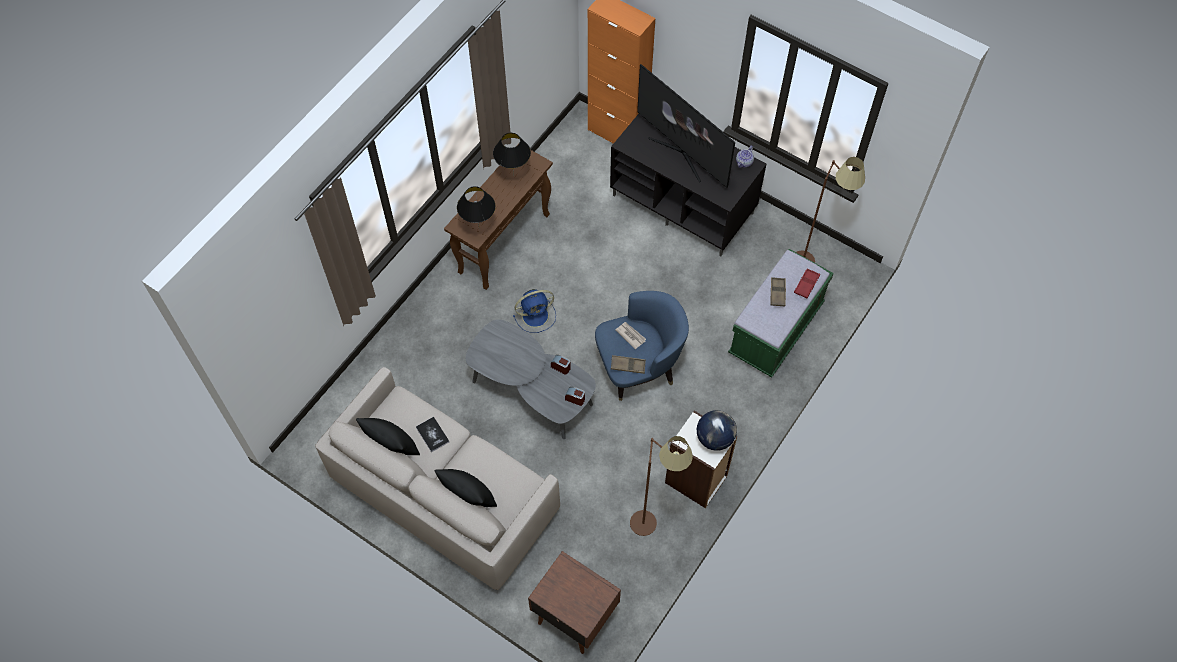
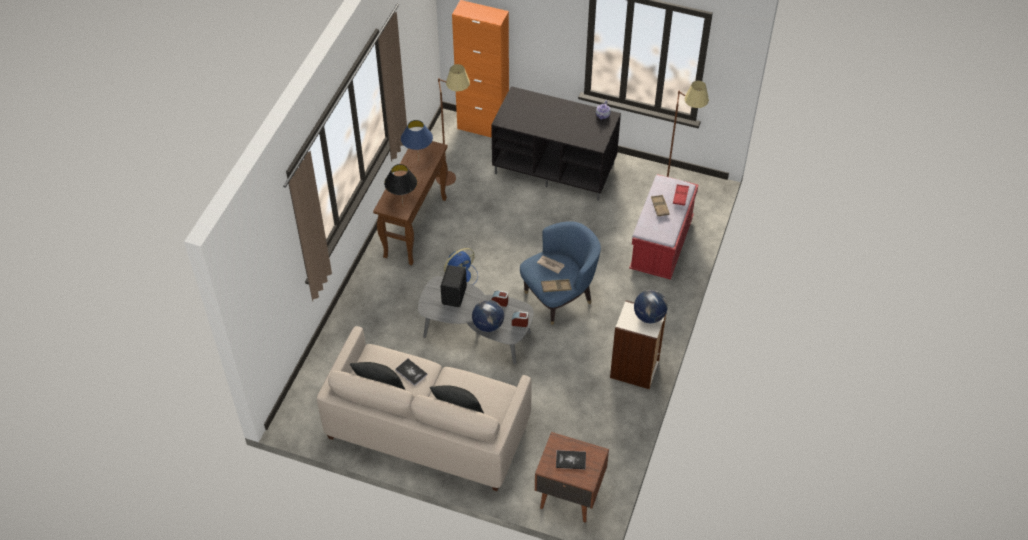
camera: 15 degrees left, 10 degrees down
black table lamp [493,133,531,175] -> blue table lamp [401,120,433,161]
brown floor lamp [630,436,693,536] -> brown floor lamp moved to [436,64,470,186]
television [637,64,735,188] -> none
green bench [728,249,834,377] -> red bench [629,174,698,280]
none -> black speaker [440,265,467,307]
none -> globe [472,300,504,332]
none -> book [556,450,586,469]

